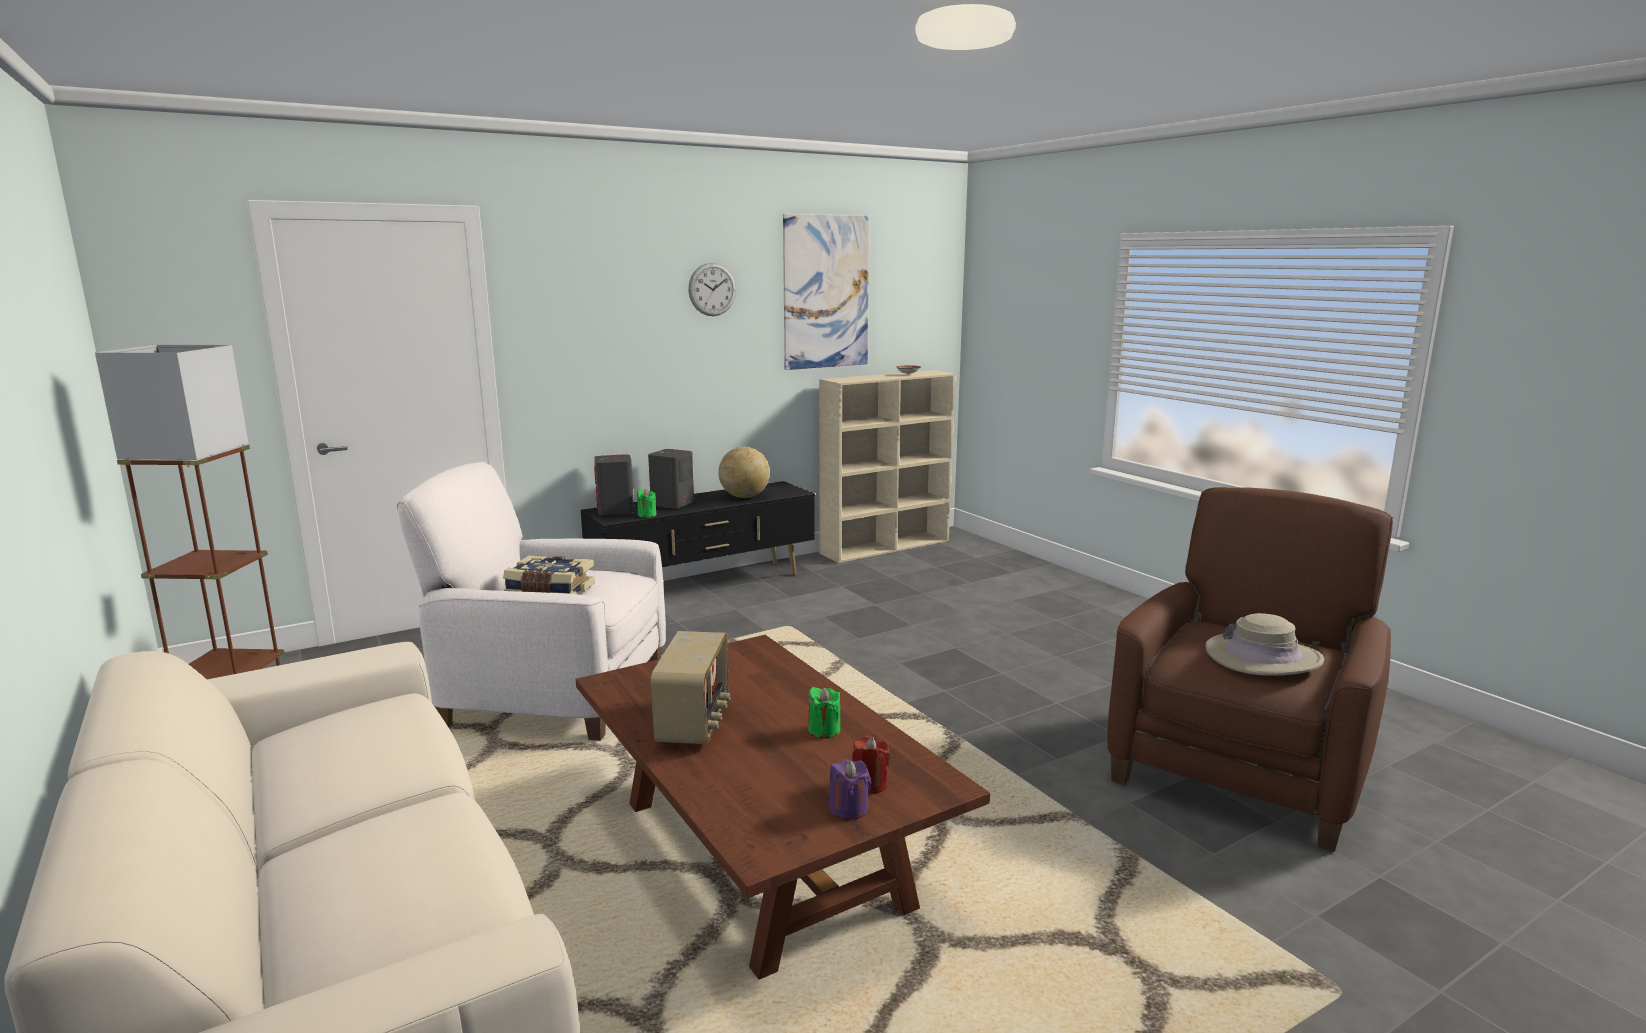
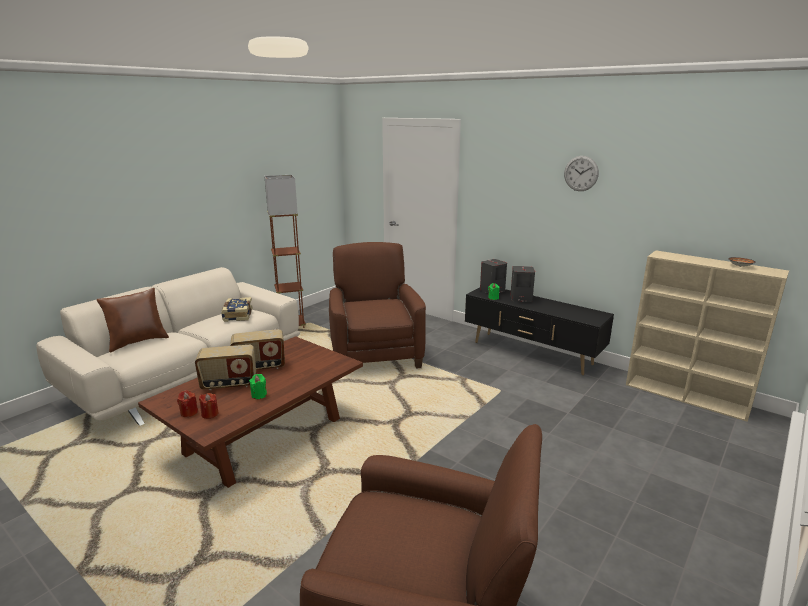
camera: 70 degrees right, 5 degrees up
white armchair [397,462,666,741] -> brown armchair [329,242,426,369]
book [503,555,595,594] -> book moved to [221,297,252,322]
globe [718,447,770,498] -> none
picture [783,214,869,370] -> none
purple candle [829,759,871,820] -> red candle [177,390,198,417]
beige hat [1206,613,1324,676] -> none
none -> brown pillow [97,288,169,352]
none -> radio [195,345,256,390]

